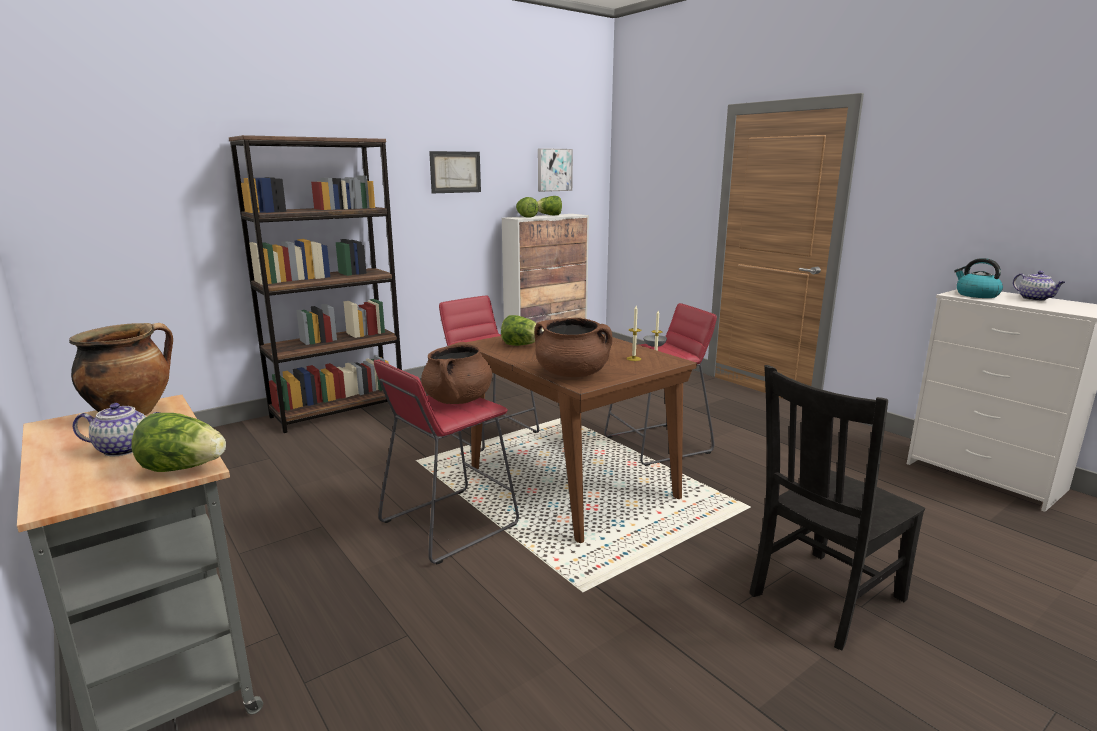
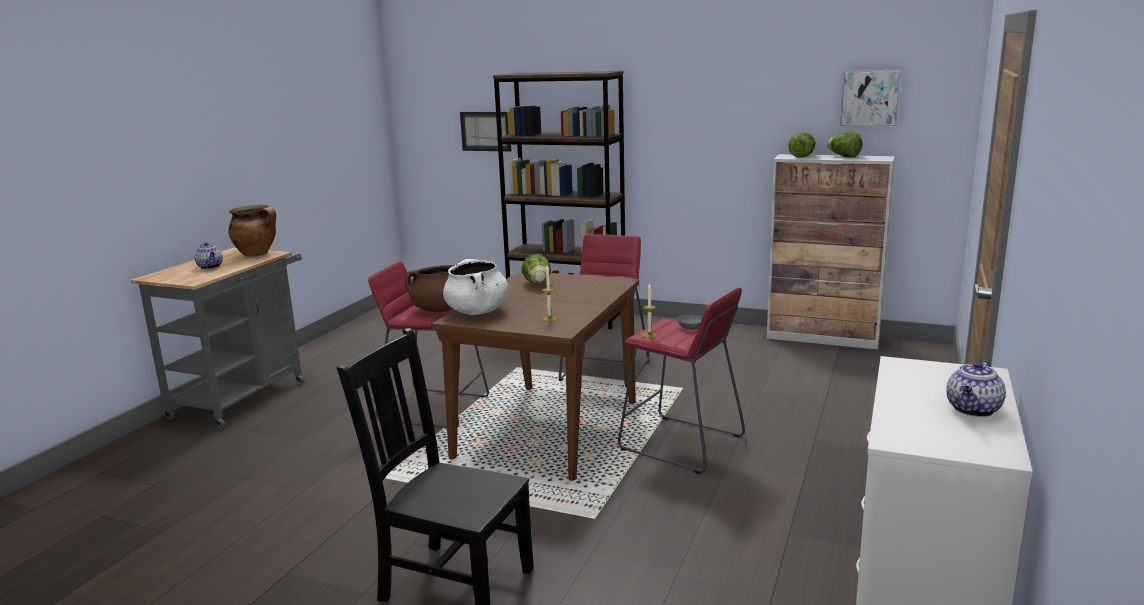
camera: 60 degrees right, 0 degrees up
lettuce [131,413,226,472] -> none
picture [429,151,481,193] -> picture moved to [460,112,511,152]
brown cooking pot [535,318,613,377] -> white cooking pot [443,259,508,315]
kettle [954,258,1003,298] -> none

